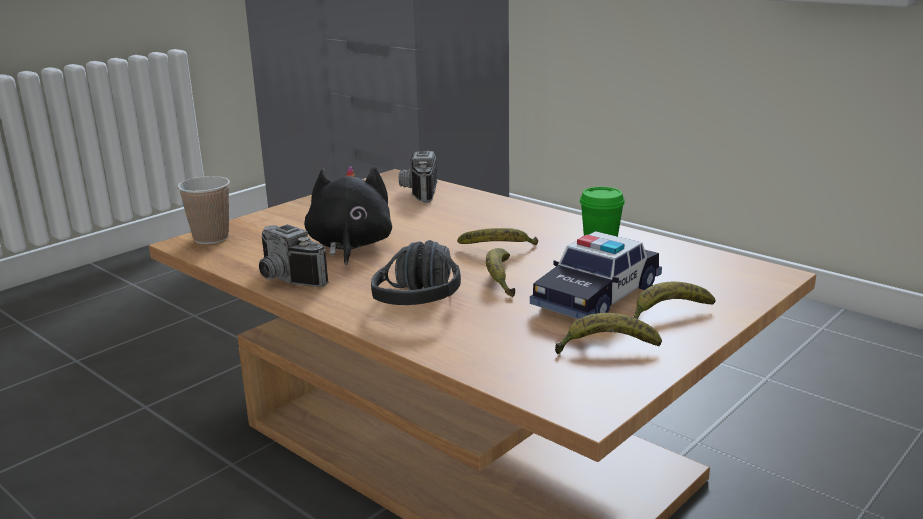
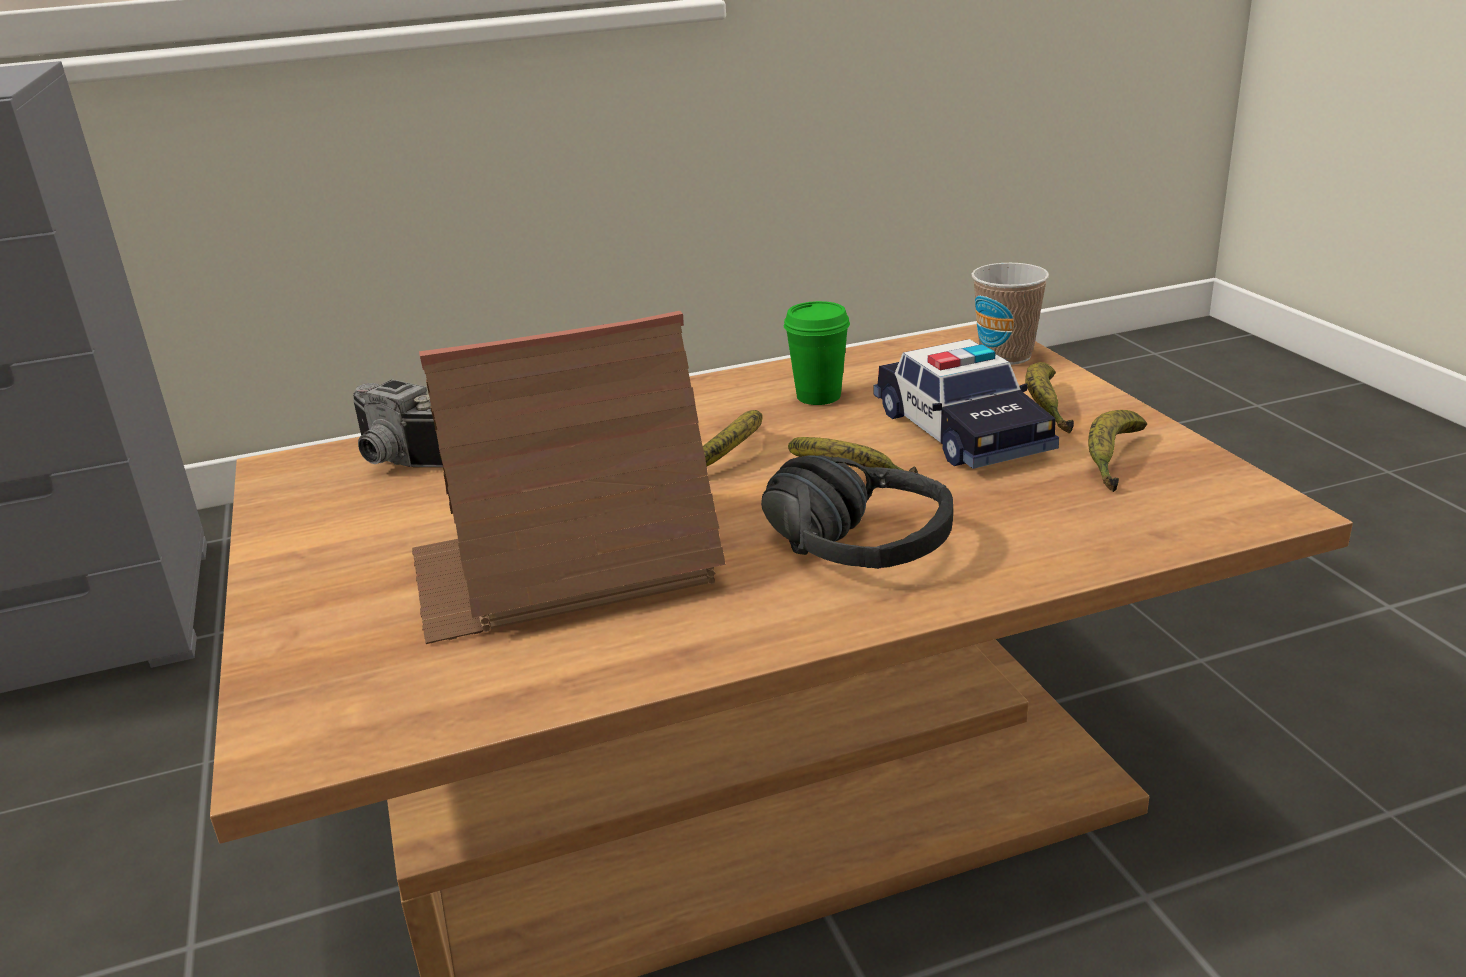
camera: 60 degrees left, 5 degrees up
cup [177,176,230,244] -> cup moved to [971,263,1049,365]
camera [259,224,329,287] -> none
black plush toy [305,166,392,266] -> toy house [412,311,726,644]

